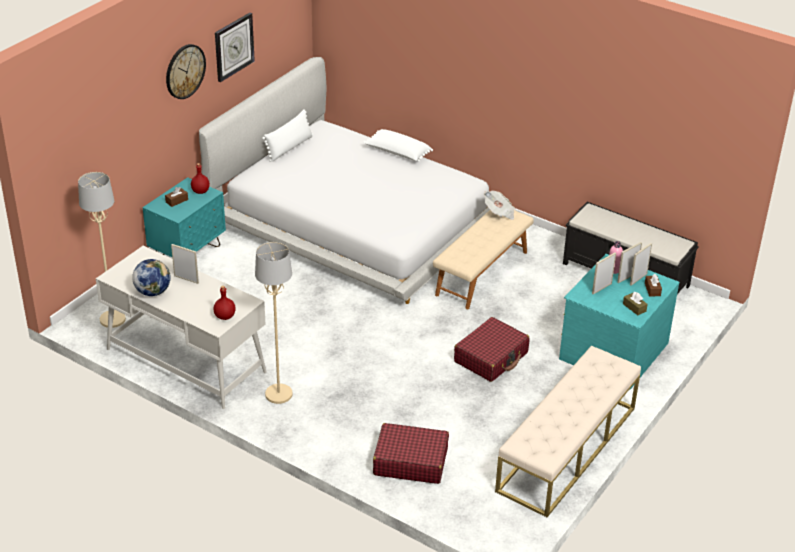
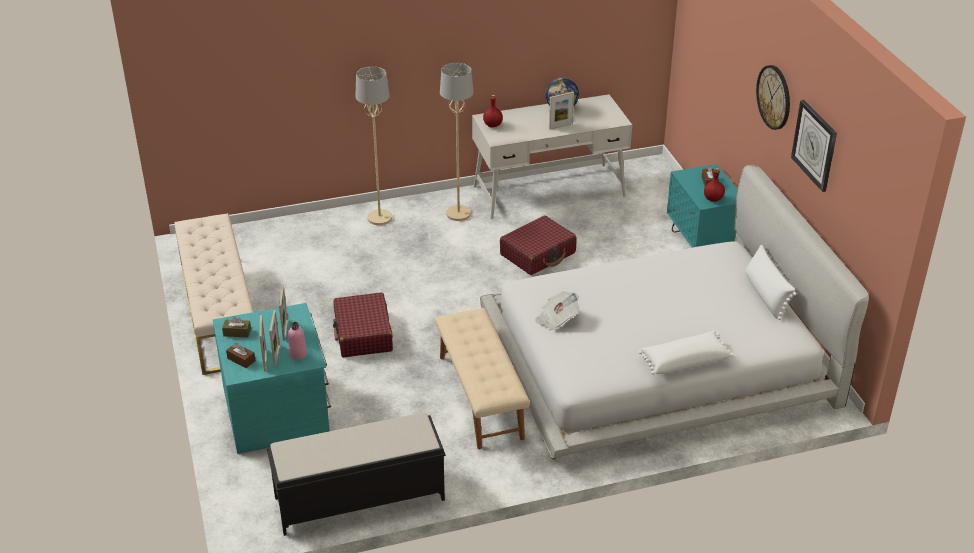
camera: 130 degrees right, 0 degrees up
beige floor lamp [78,172,126,328] -> beige floor lamp moved to [355,66,392,225]
red suitcase [373,423,449,484] -> red suitcase moved to [500,215,577,275]
newspaper [484,191,515,220] -> newspaper moved to [535,291,579,330]

